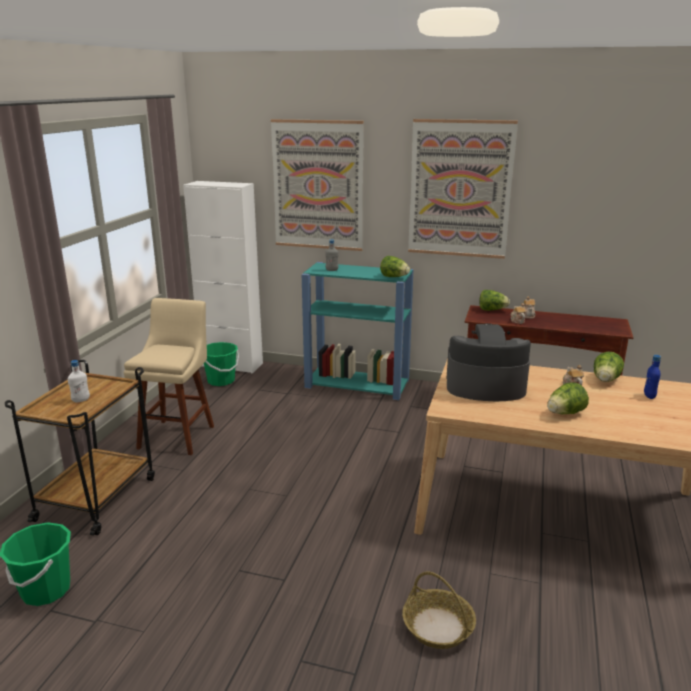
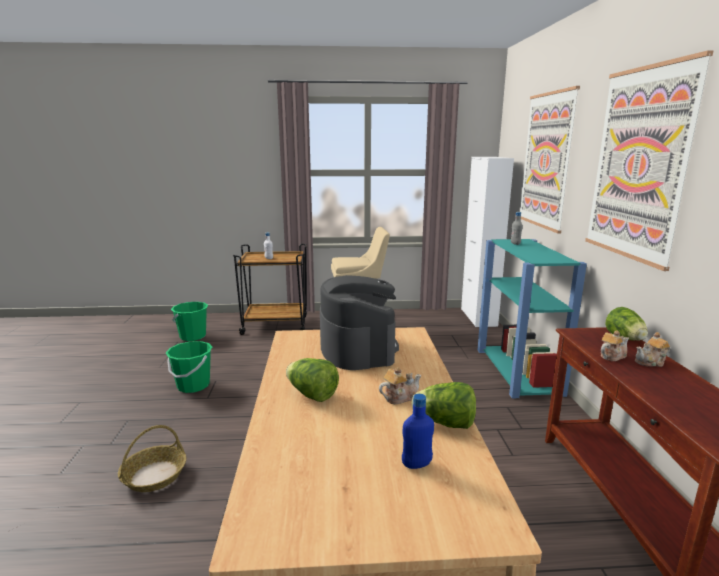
camera: 70 degrees right, 5 degrees down
green bucket [204,342,239,386] -> green bucket moved to [166,341,212,393]
lettuce [380,256,410,277] -> none

